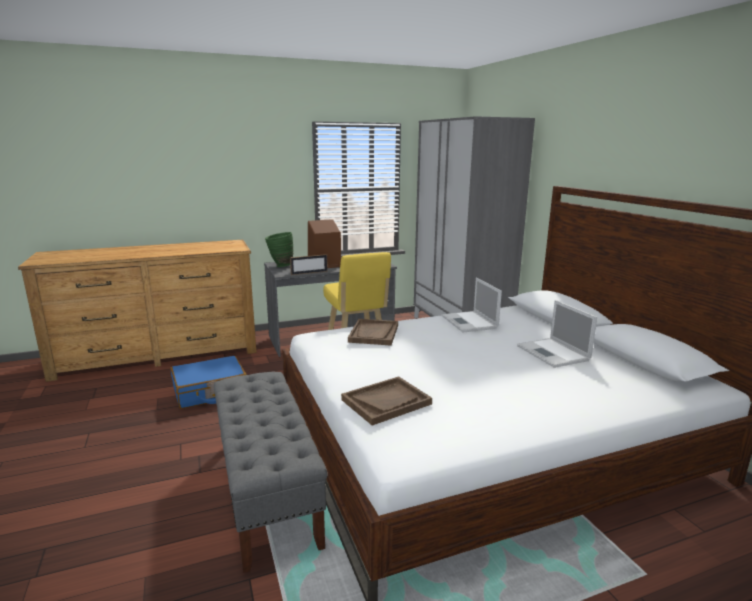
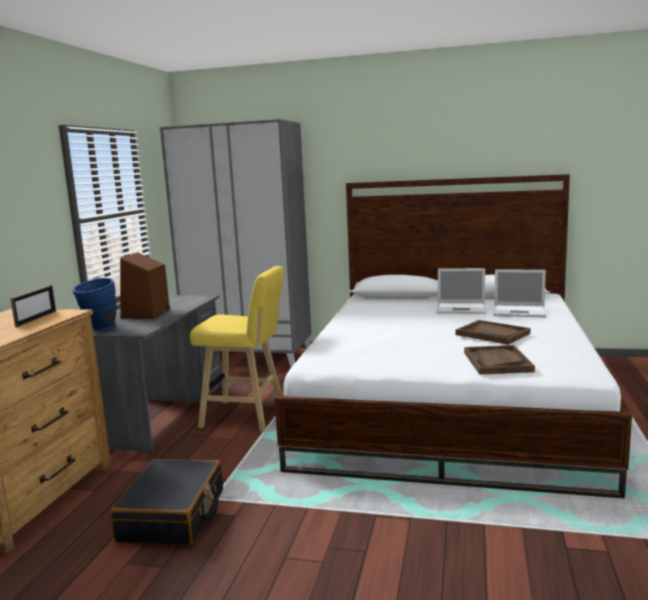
camera: 55 degrees left, 5 degrees down
blue suitcase [171,356,247,409] -> black suitcase [110,459,223,546]
grey bench [214,372,328,573] -> none
green vase [265,232,294,267] -> blue vase [72,278,116,331]
picture frame [290,254,328,275] -> picture frame moved to [10,285,56,327]
brown tray [348,319,398,346] -> brown tray moved to [456,320,530,345]
laptop [442,278,502,332] -> laptop moved to [493,269,546,318]

